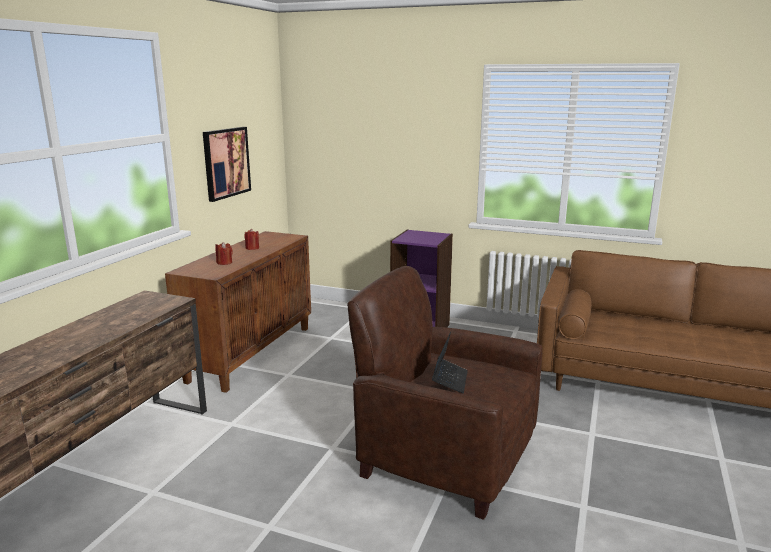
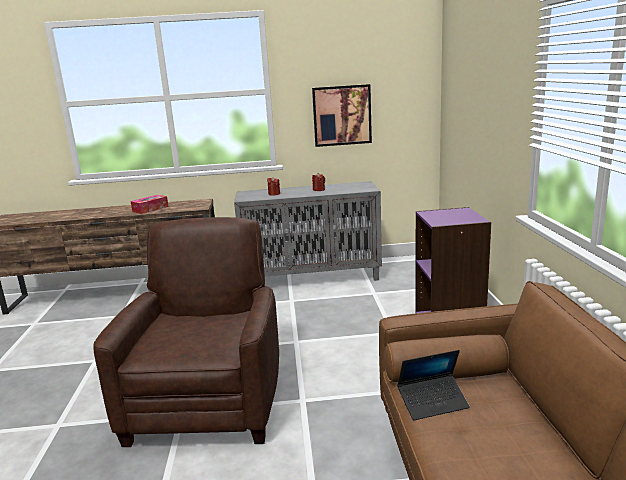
camera: 65 degrees right, 0 degrees up
brown cabinet [165,231,311,393] -> grey cabinet [234,181,382,281]
laptop [432,332,468,394] -> laptop moved to [397,350,470,420]
none -> tissue box [130,195,169,214]

